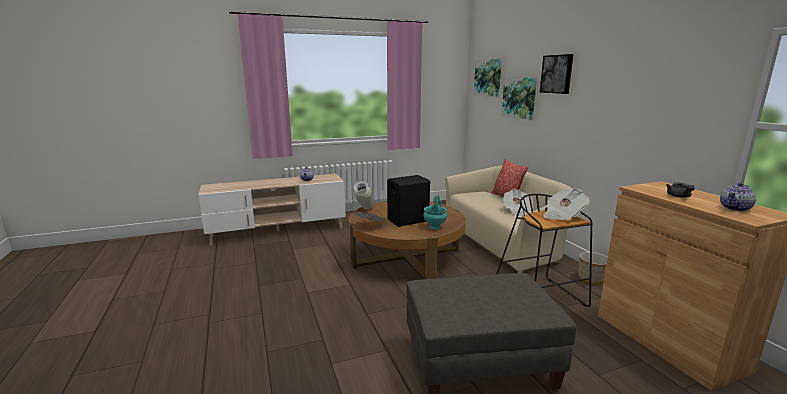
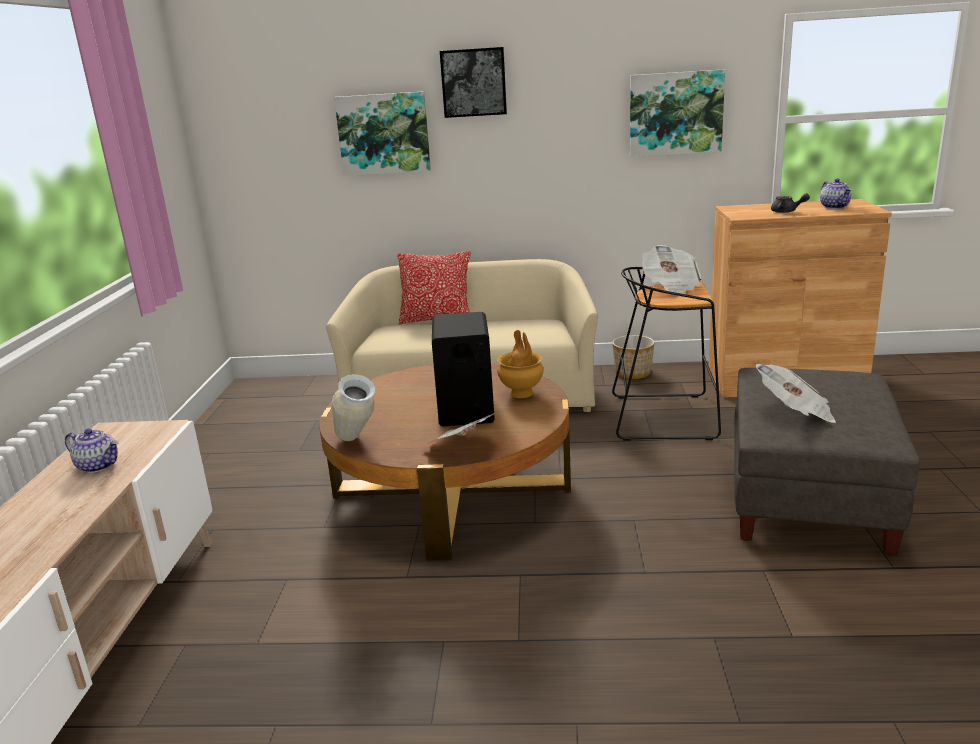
camera: 65 degrees left, 5 degrees up
turquoise vase [423,195,447,229] -> brown vase [497,330,544,398]
picture [474,58,502,97] -> picture moved to [630,69,725,157]
newspaper [502,189,533,216] -> newspaper moved to [756,364,836,423]

